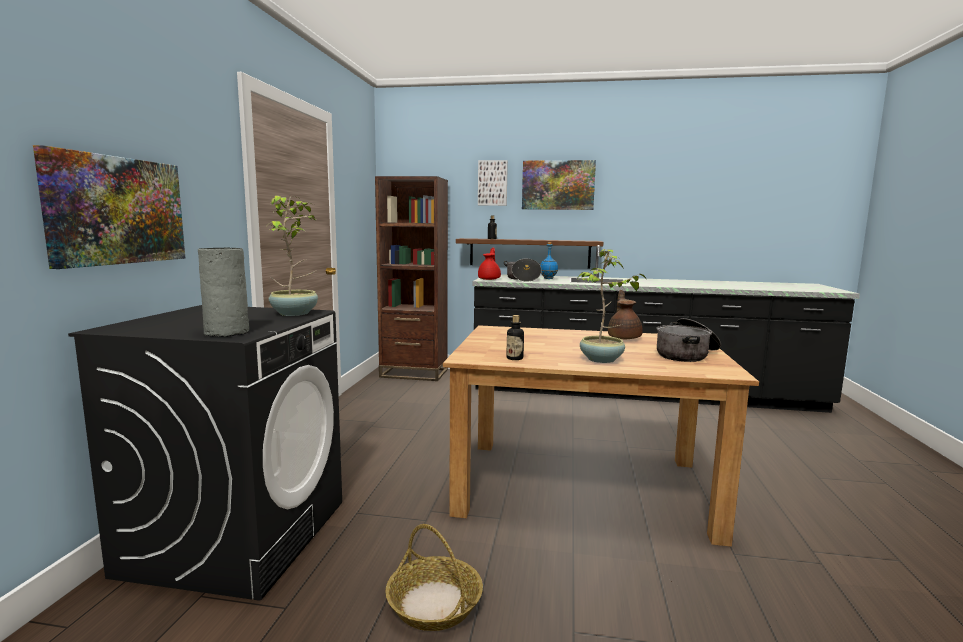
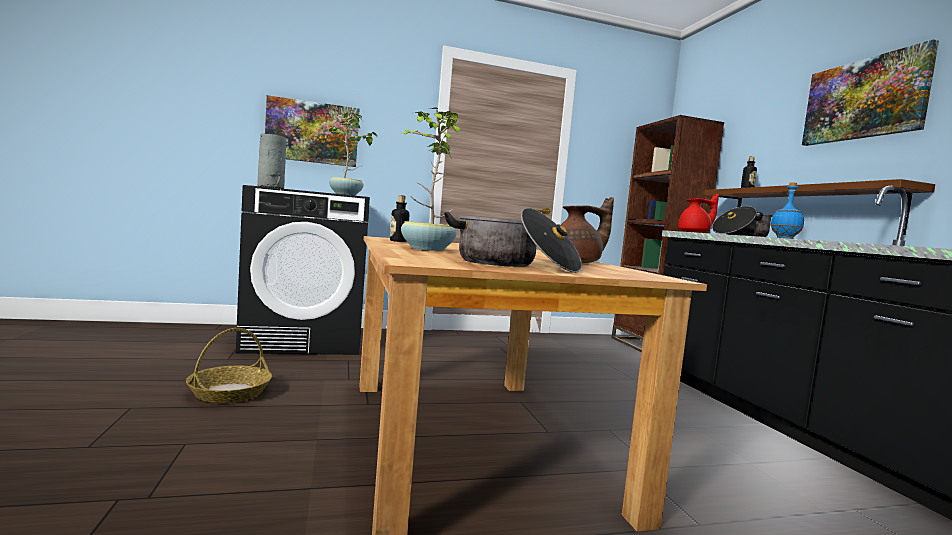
camera: 65 degrees right, 5 degrees down
picture [478,160,508,206] -> none

